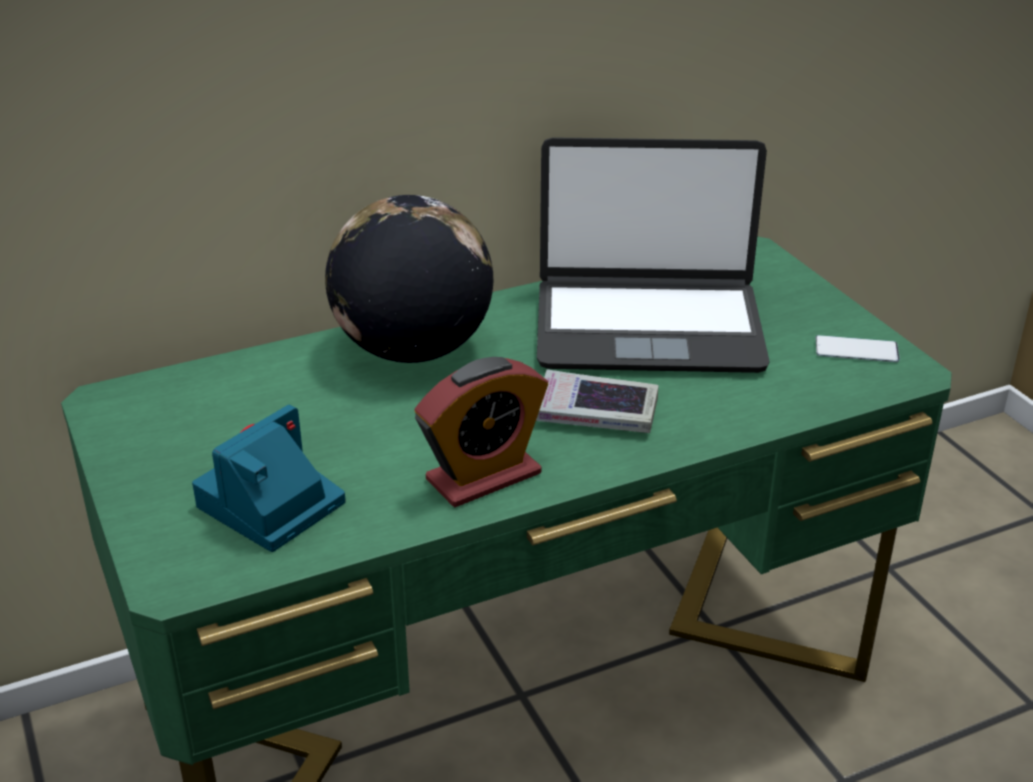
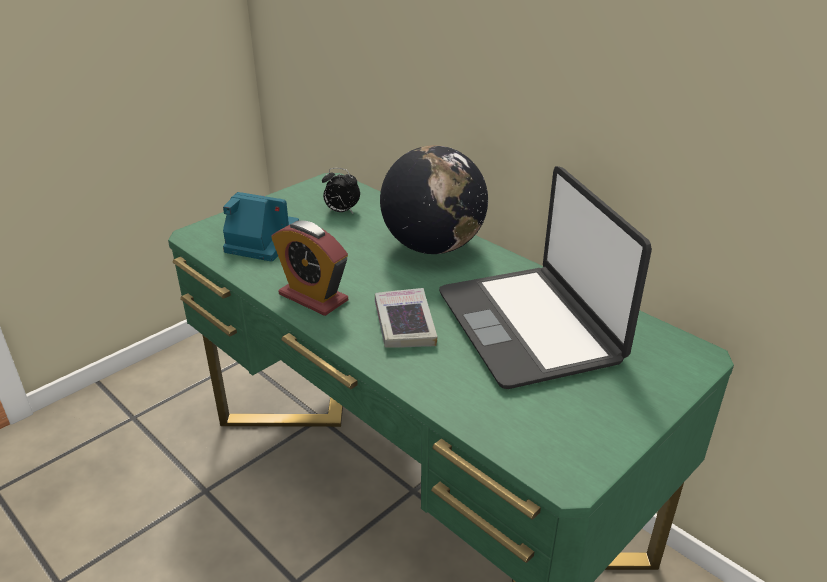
camera: 70 degrees right, 0 degrees up
phone [816,335,900,362] -> none
none -> alarm clock [322,168,360,213]

